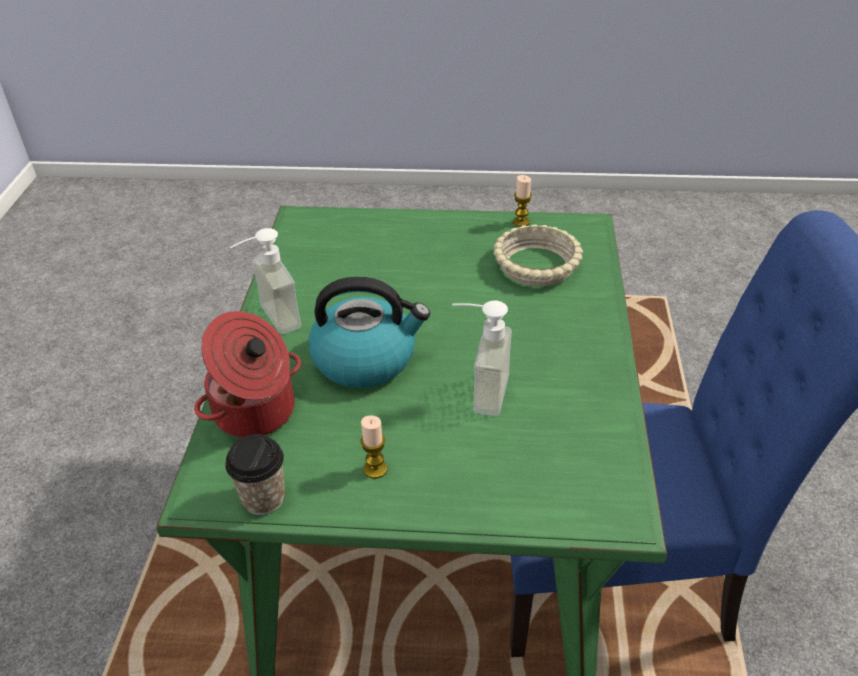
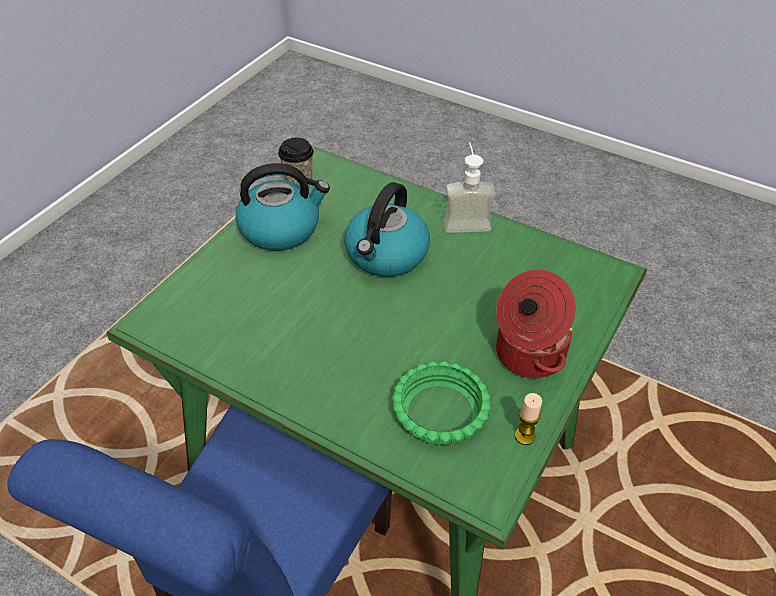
camera: 115 degrees right, 5 degrees up
cooking pot [194,311,301,438] -> cooking pot moved to [496,269,576,378]
candle [360,415,387,479] -> kettle [235,163,330,251]
soap dispenser [452,301,512,416] -> none
beige bowl [494,224,583,286] -> green bowl [392,361,491,445]

